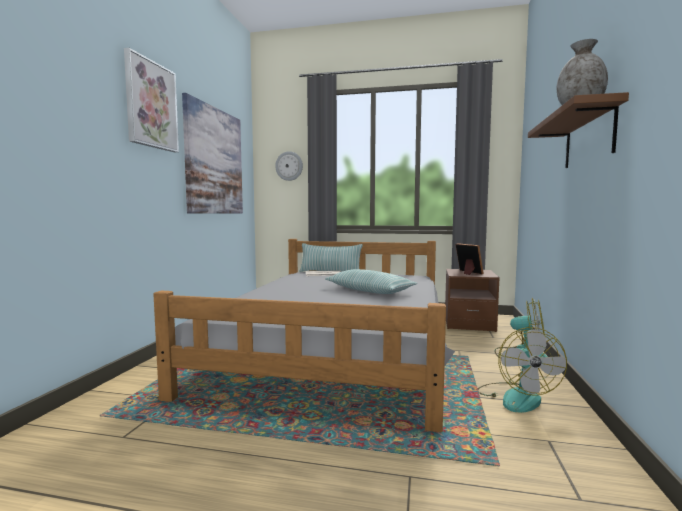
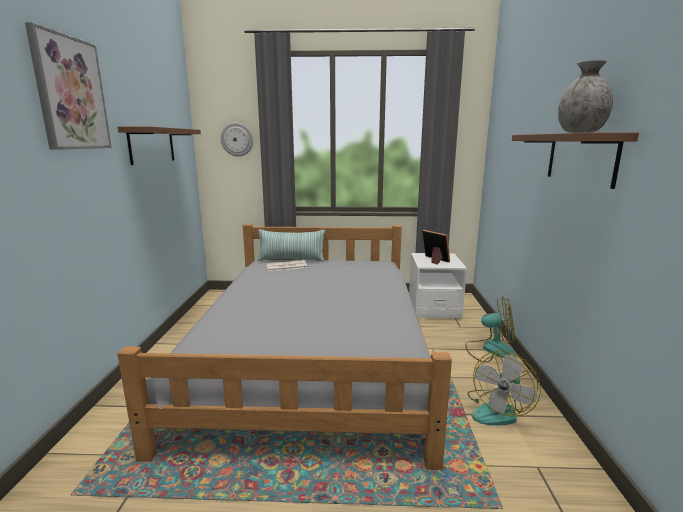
camera: 10 degrees left, 10 degrees up
picture [182,93,243,214] -> brown shelf [118,126,201,165]
pillow [325,269,417,294] -> none
brown nightstand [445,269,500,332] -> white nightstand [409,253,467,319]
fan [478,327,567,413] -> fan turned 45 degrees clockwise [468,351,541,426]

